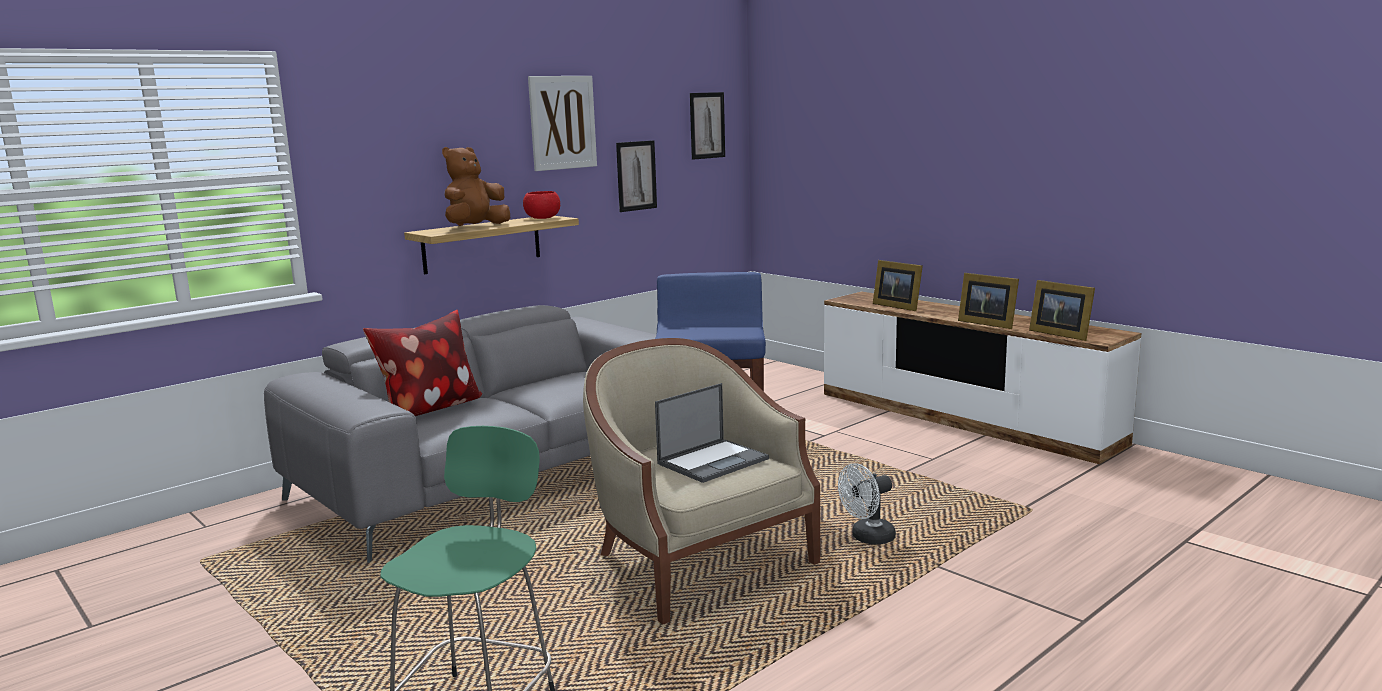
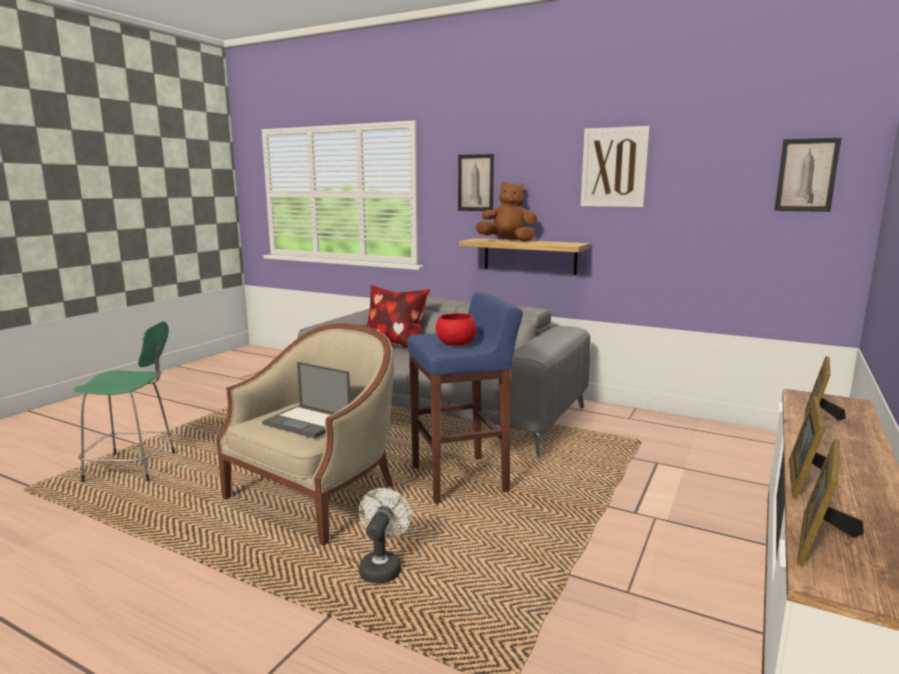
camera: 70 degrees right, 0 degrees up
red bowl [523,191,560,219] -> red bowl moved to [436,313,477,346]
picture [616,140,657,212] -> picture moved to [458,154,494,211]
white fan [838,463,896,545] -> white fan turned 60 degrees clockwise [359,488,411,583]

